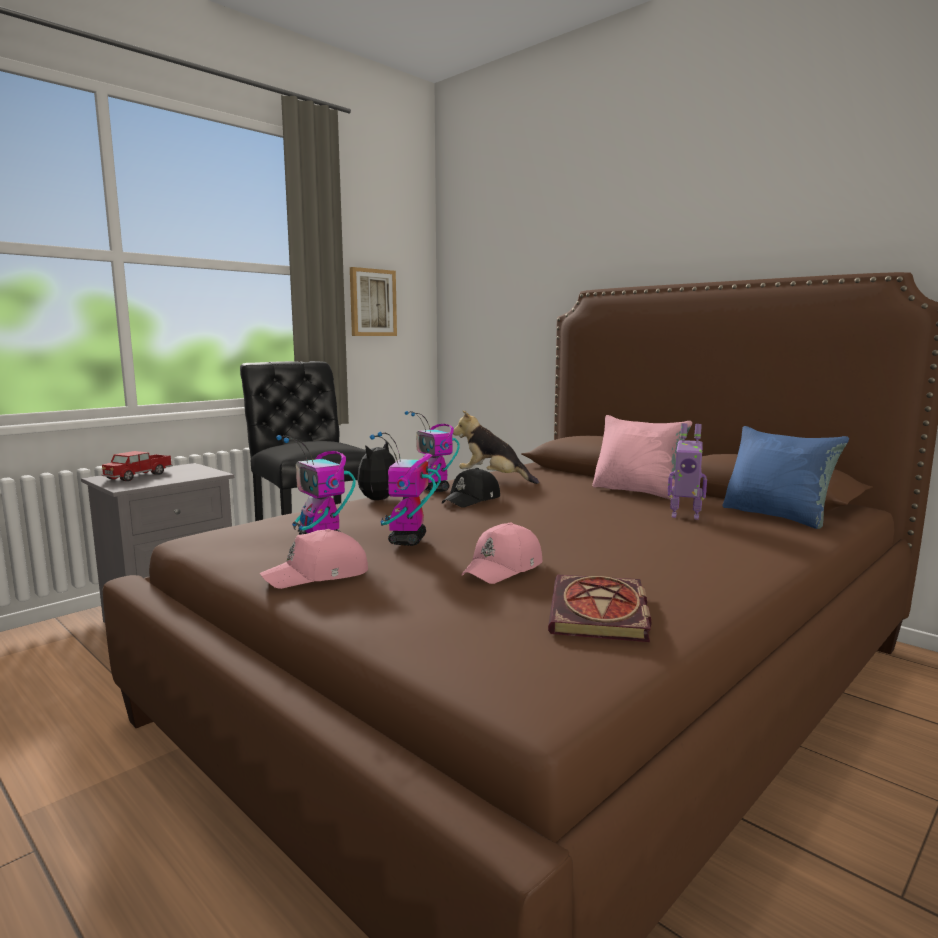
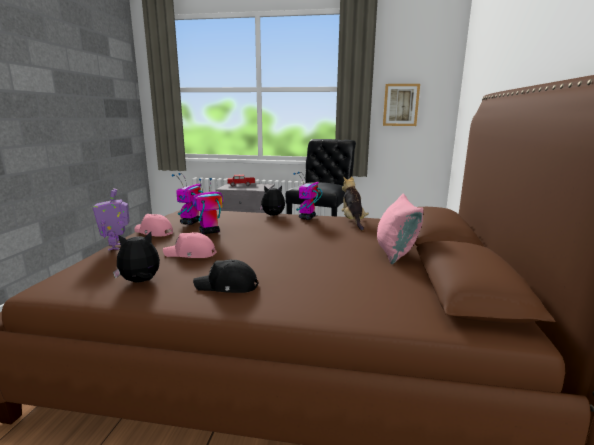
camera: 55 degrees right, 5 degrees up
black cap [442,468,500,508] -> black cap moved to [193,259,259,293]
book [548,575,652,642] -> plush toy [113,232,160,282]
toy robot [668,423,707,520] -> toy robot moved to [93,189,130,250]
blue pillow [722,426,849,529] -> none

